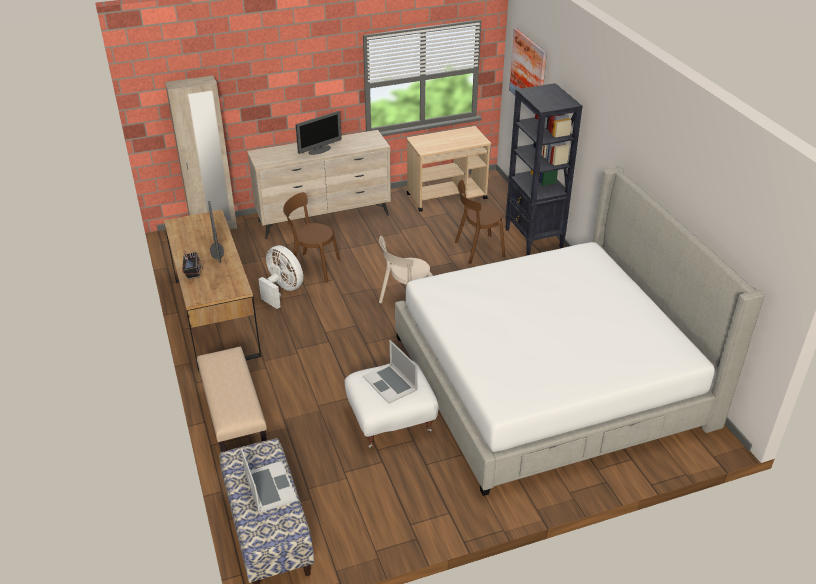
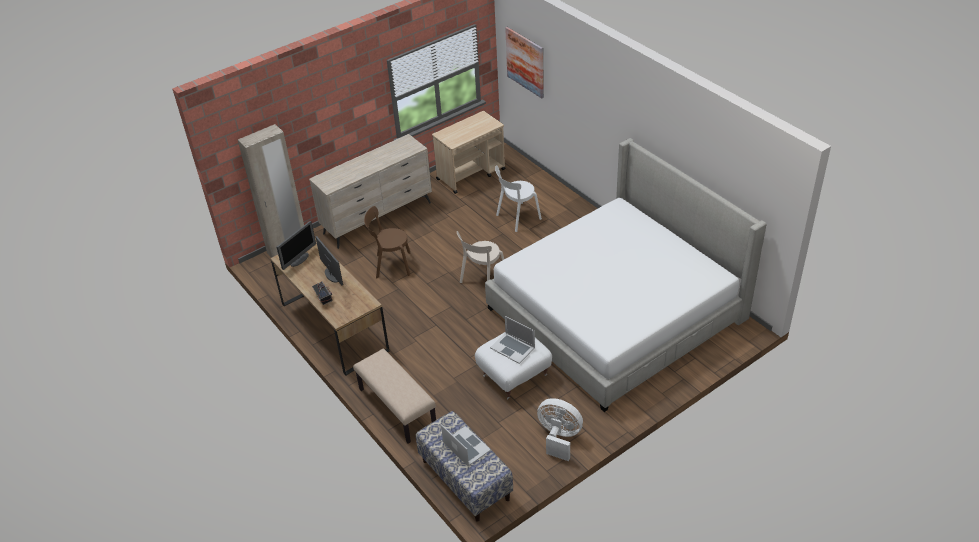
camera: 15 degrees left, 5 degrees up
white fan [259,245,303,309] -> white fan moved to [537,398,583,461]
monitor [296,111,342,155] -> monitor moved to [276,221,316,270]
brown chair [455,180,505,264] -> white chair [495,165,542,232]
black bookcase [505,83,583,255] -> none

